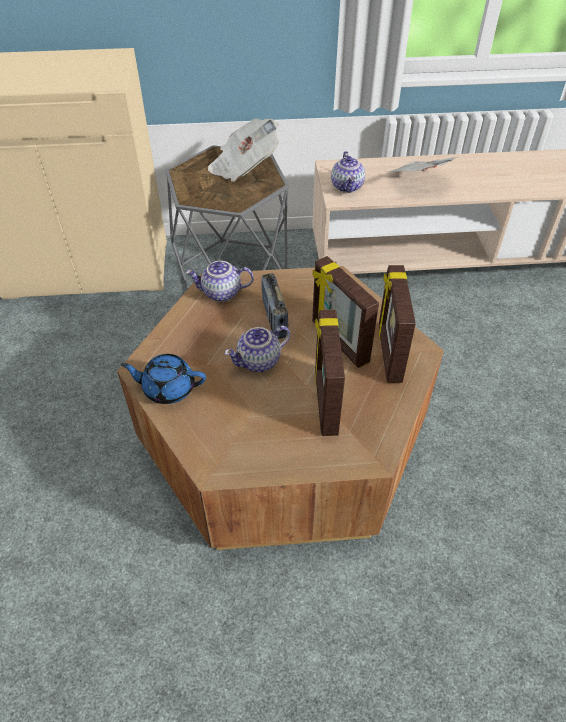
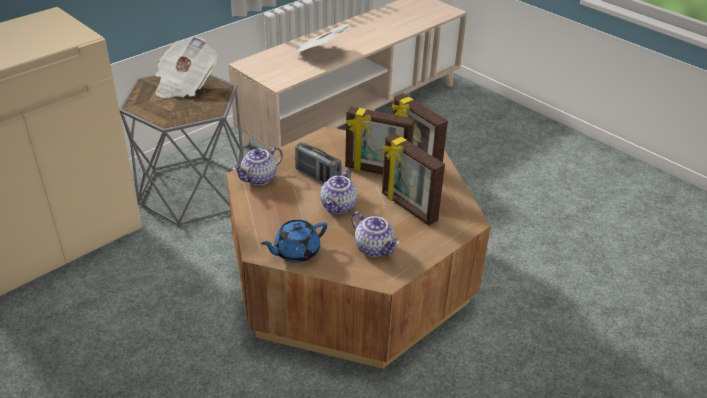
camera: 40 degrees left, 10 degrees down
teapot [331,151,365,193] -> teapot moved to [351,212,400,257]

